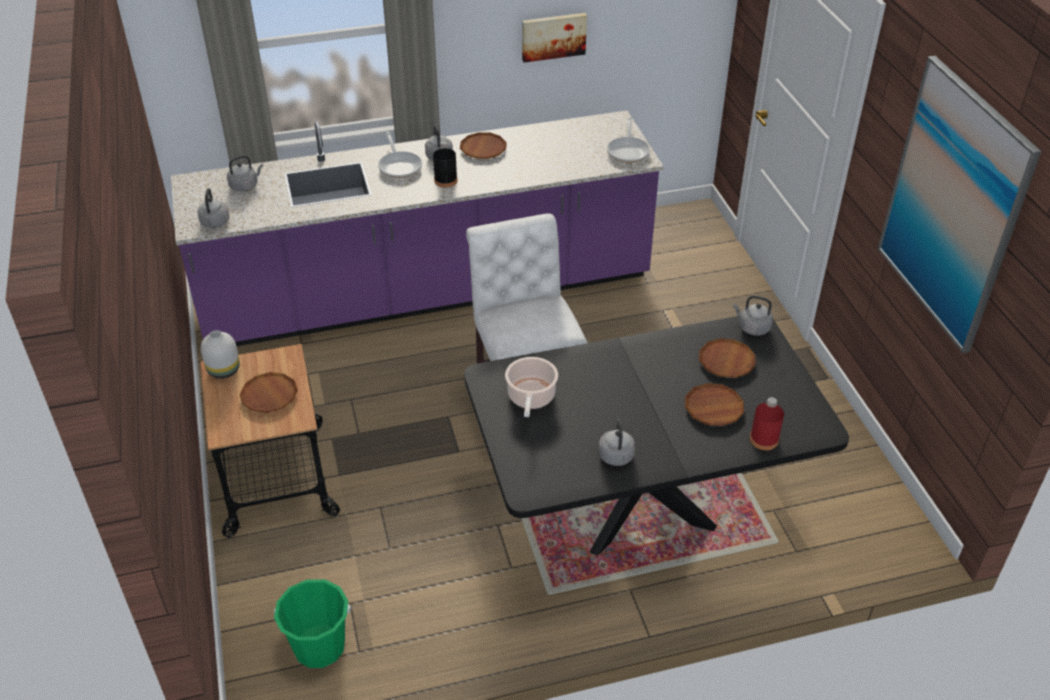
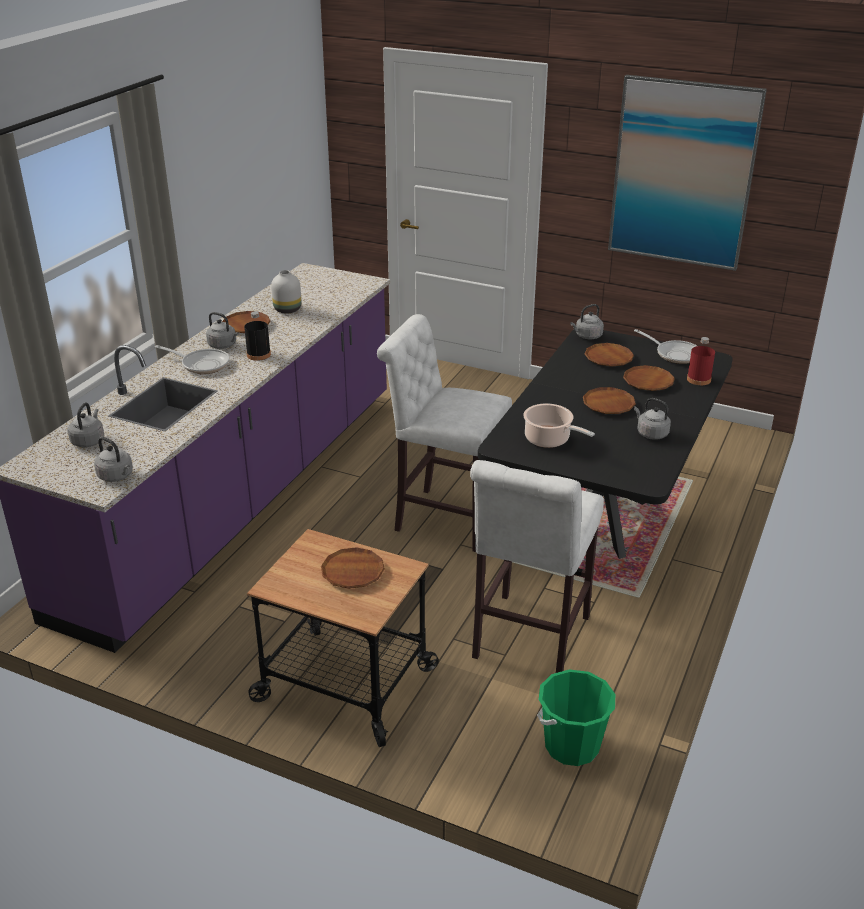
camera: 50 degrees left, 10 degrees down
white vase [201,330,240,379] -> white vase moved to [271,270,301,314]
picture [522,13,587,63] -> none
frying pan [607,117,650,163] -> frying pan moved to [634,329,697,364]
none -> white stool [470,460,604,673]
none -> brown plate [583,387,636,414]

